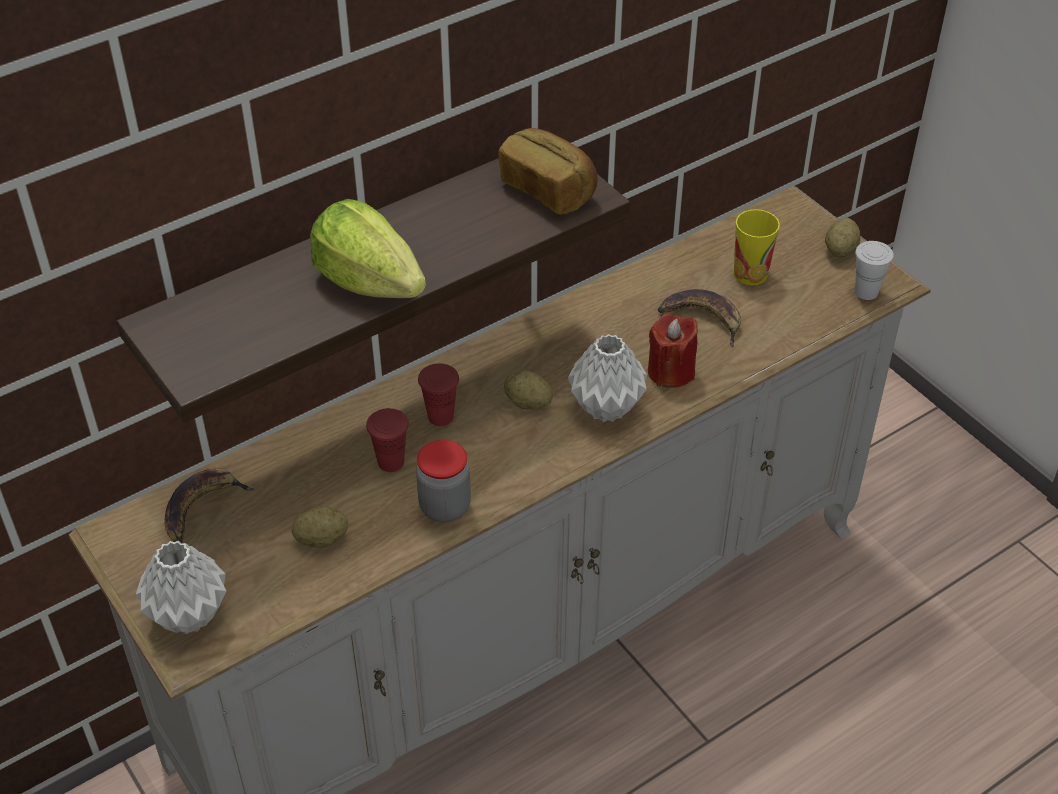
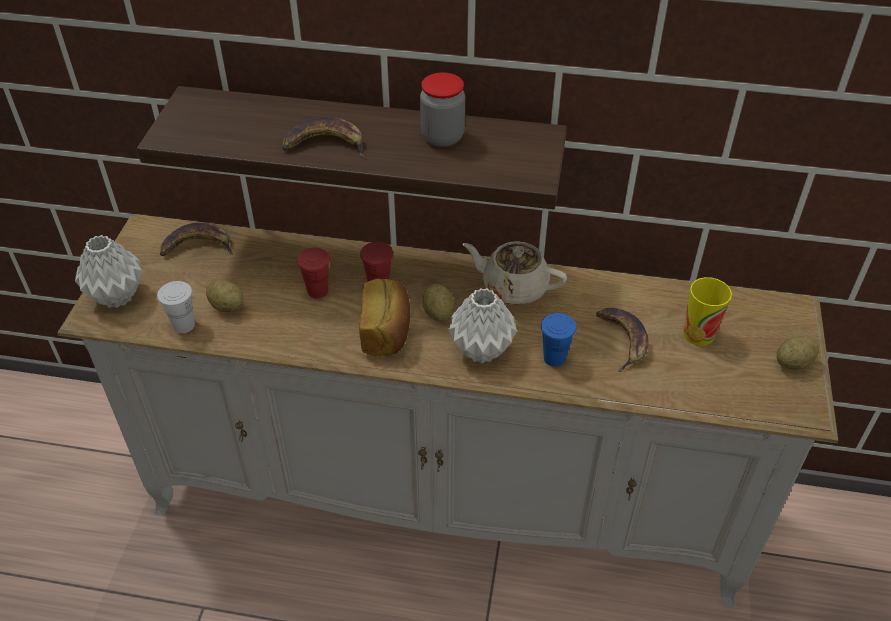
camera: 45 degrees right, 0 degrees up
lettuce [310,199,426,298] -> banana [282,117,364,158]
jar [416,440,471,522] -> jar moved to [420,72,465,147]
bread [498,128,598,215] -> bread moved to [359,279,410,356]
red candle [648,314,698,388] -> blue cup [541,313,576,367]
white cup [855,241,894,300] -> white cup moved to [157,281,195,333]
none -> beige teapot [463,241,567,305]

